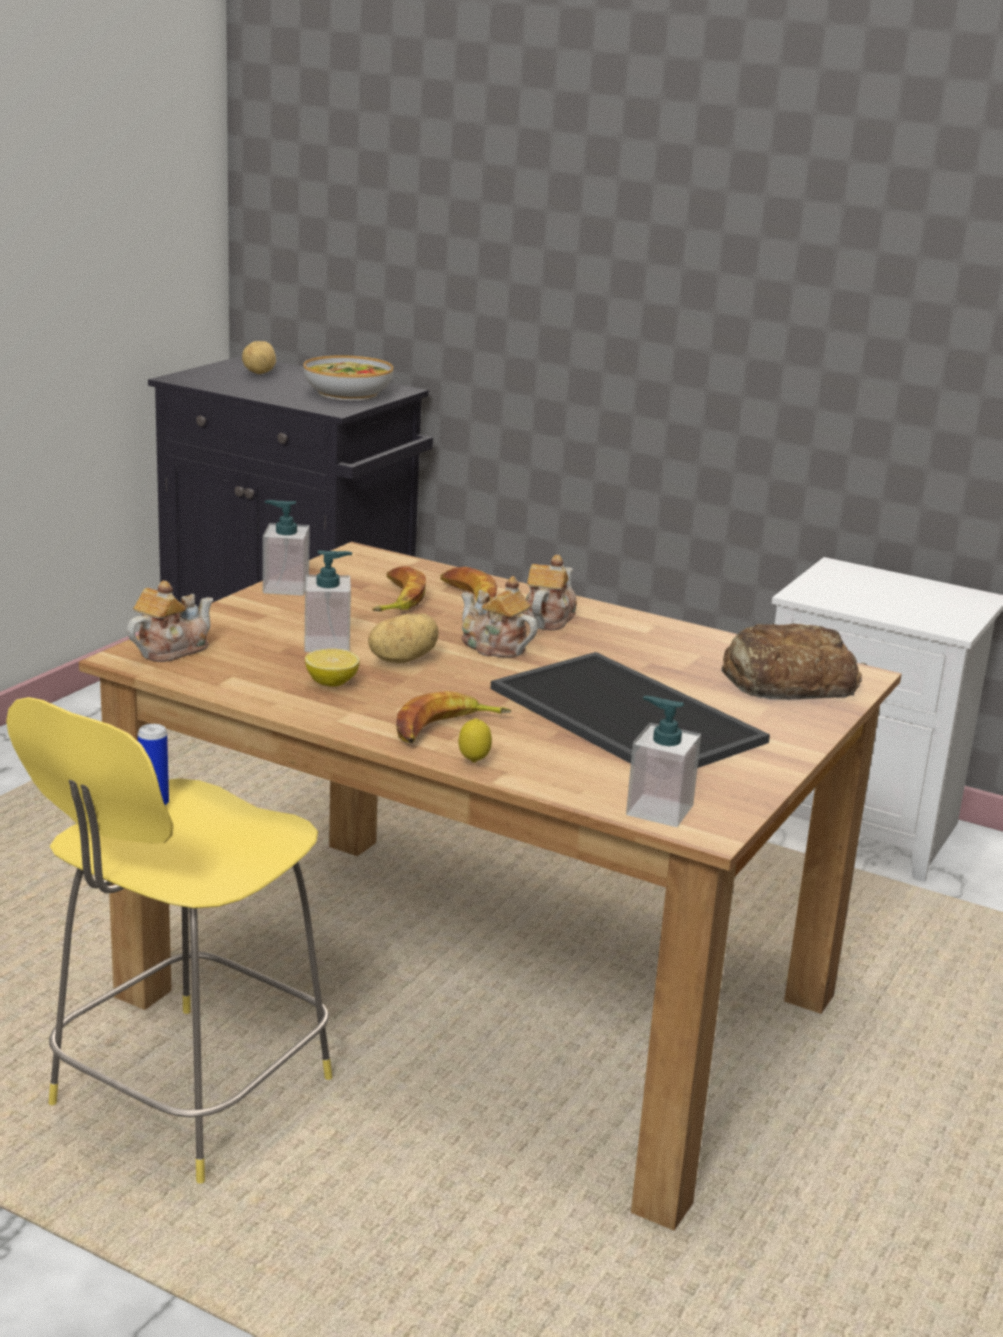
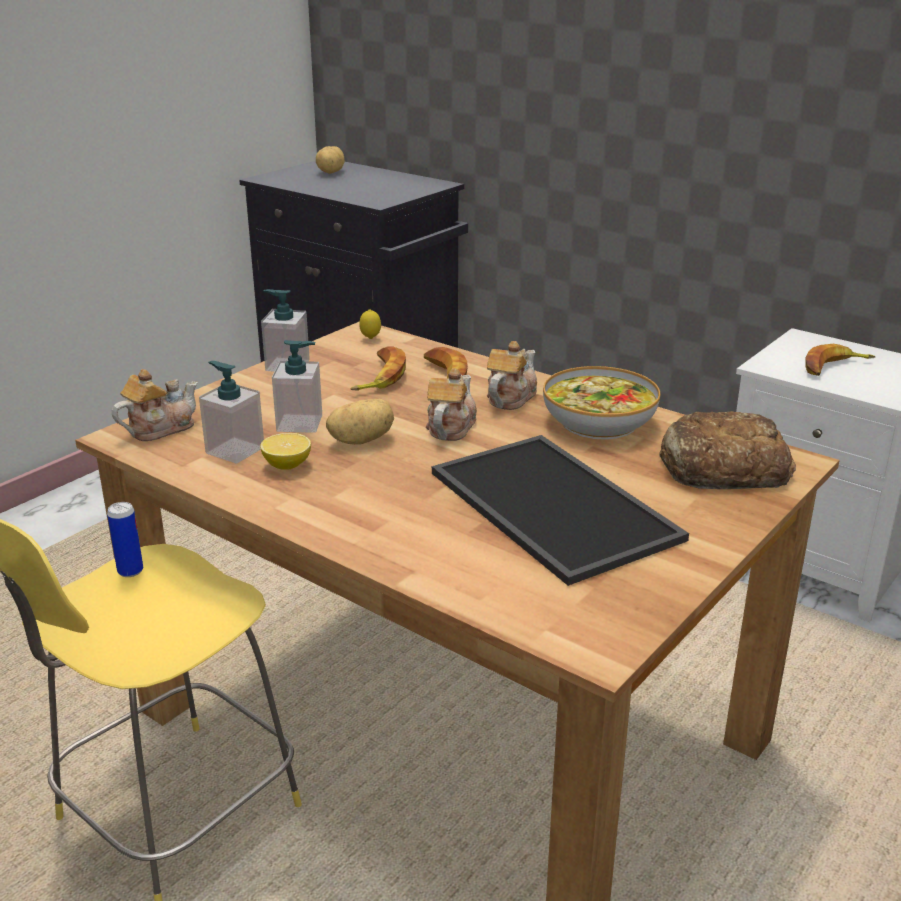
camera: 10 degrees right, 5 degrees up
bowl [303,355,393,400] -> bowl moved to [543,366,660,440]
banana [396,691,511,743] -> banana moved to [805,344,875,376]
lemon [459,718,492,763] -> lemon moved to [359,309,381,339]
teapot [461,576,538,657] -> teapot turned 60 degrees clockwise [426,368,477,441]
soap dispenser [626,696,701,827] -> soap dispenser moved to [199,361,264,463]

